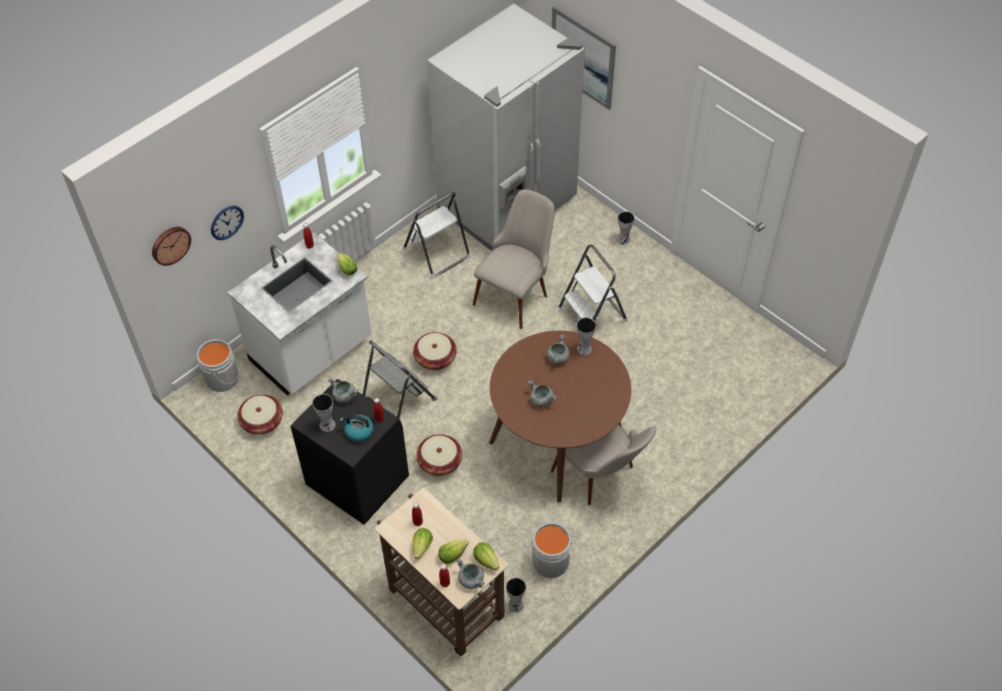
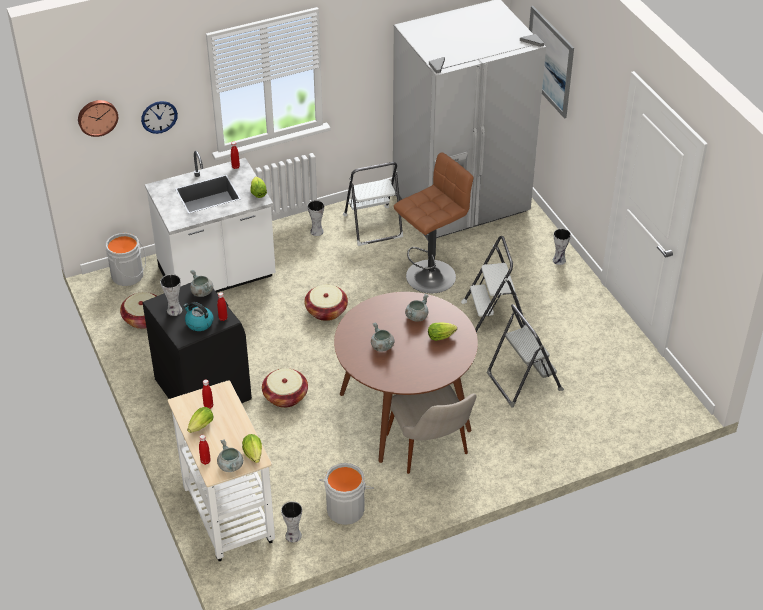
camera: 20 degrees right, 10 degrees down
grey step ladder [362,341,438,419] -> grey step ladder moved to [486,304,564,408]
brown cart [375,488,508,656] -> white cart [168,380,275,561]
lettuce [438,540,468,564] -> lettuce moved to [428,322,457,341]
beige chair [473,189,555,329] -> brown stool [394,152,473,293]
vase [576,317,596,355] -> vase moved to [307,200,324,236]

